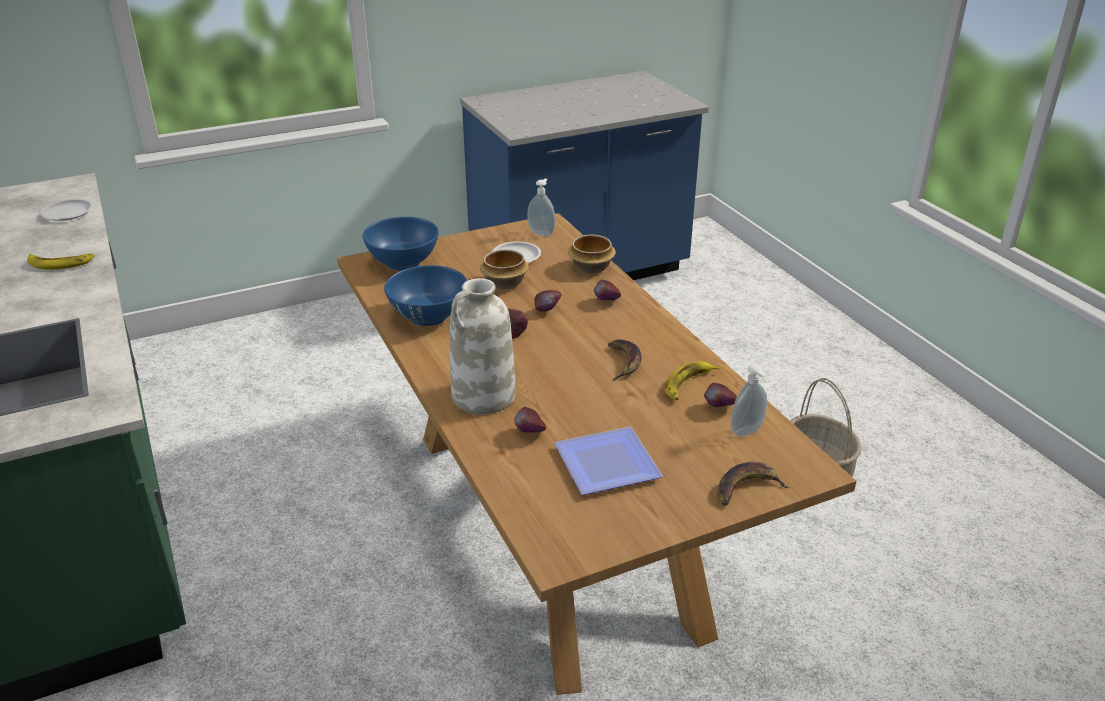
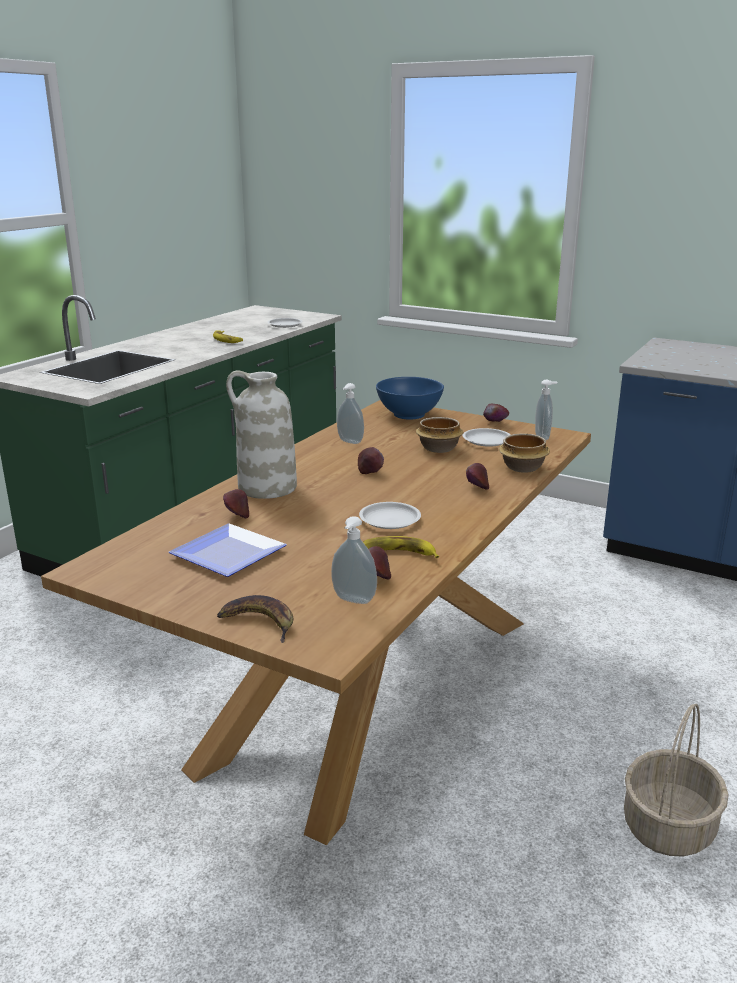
camera: 55 degrees right, 10 degrees down
blue bowl [384,265,467,326] -> soap dispenser [337,383,364,444]
apple [535,290,562,311] -> apple moved to [483,404,509,422]
banana [608,339,641,381] -> white plate [359,502,421,529]

